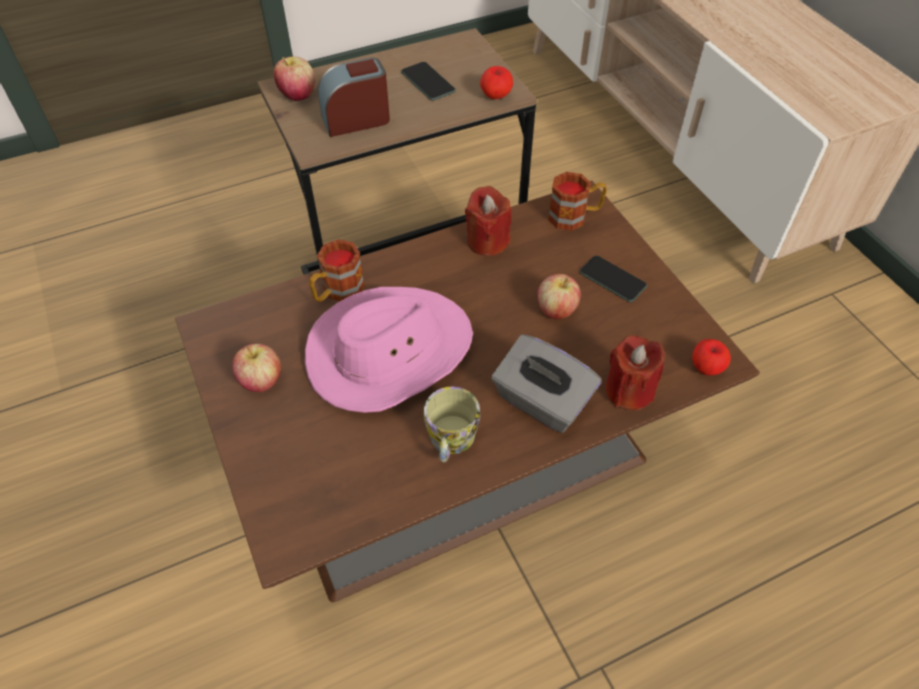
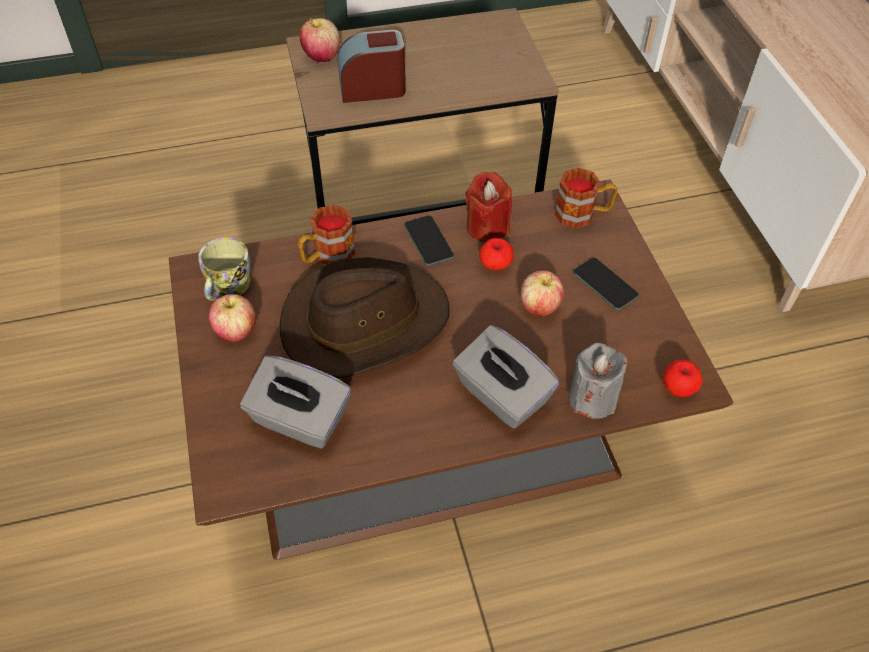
camera: 10 degrees right, 0 degrees up
pink hat [305,287,473,413] -> brown hat [280,257,449,378]
phone [401,62,456,101] -> phone moved to [404,215,454,266]
mug [424,387,480,462] -> mug moved to [198,237,251,301]
apple [480,66,513,99] -> apple moved to [479,238,514,270]
red candle [605,335,665,410] -> grey candle [568,343,628,419]
none -> grey tissue box [240,355,351,449]

